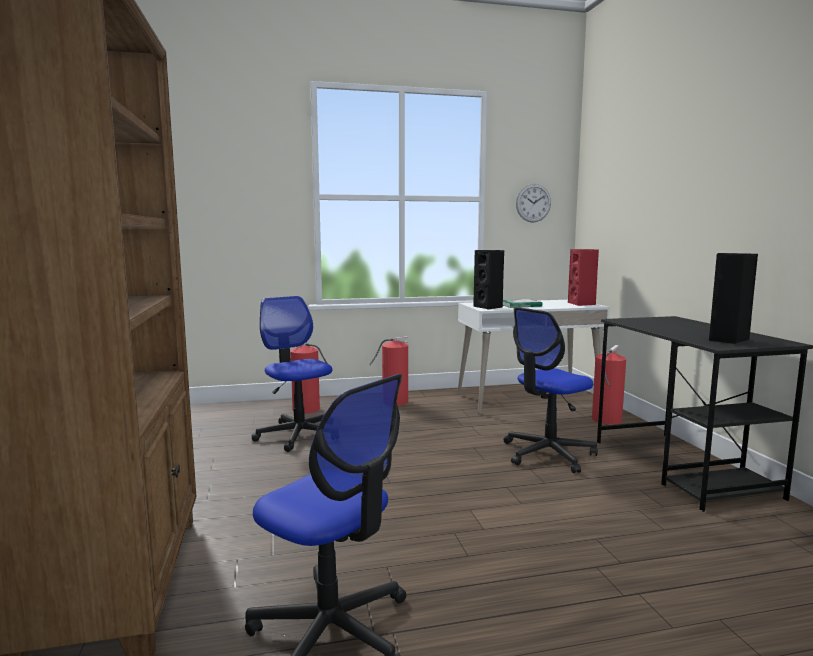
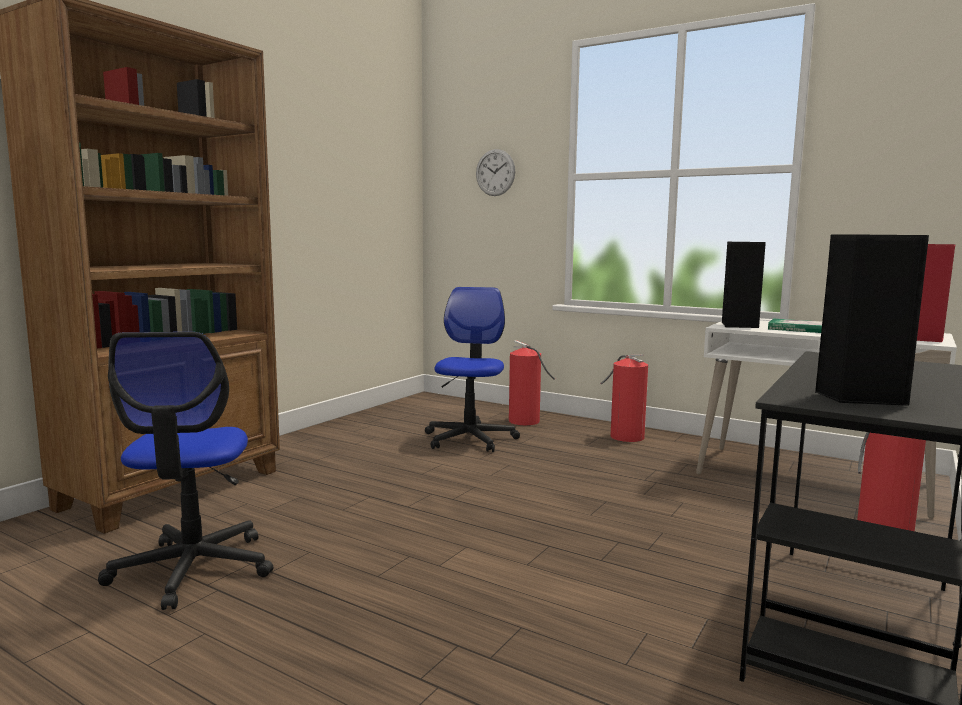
camera: 45 degrees right, 0 degrees up
office chair [503,307,598,473] -> none
wall clock [516,184,551,222] -> wall clock moved to [476,149,515,196]

